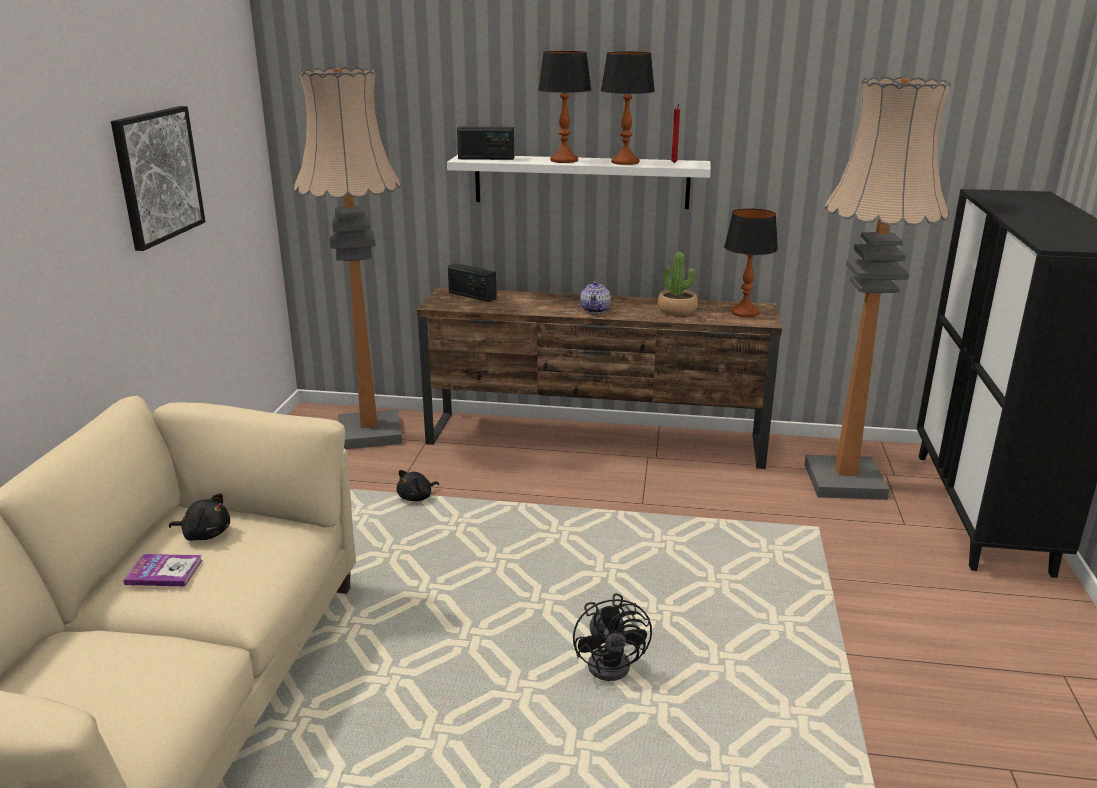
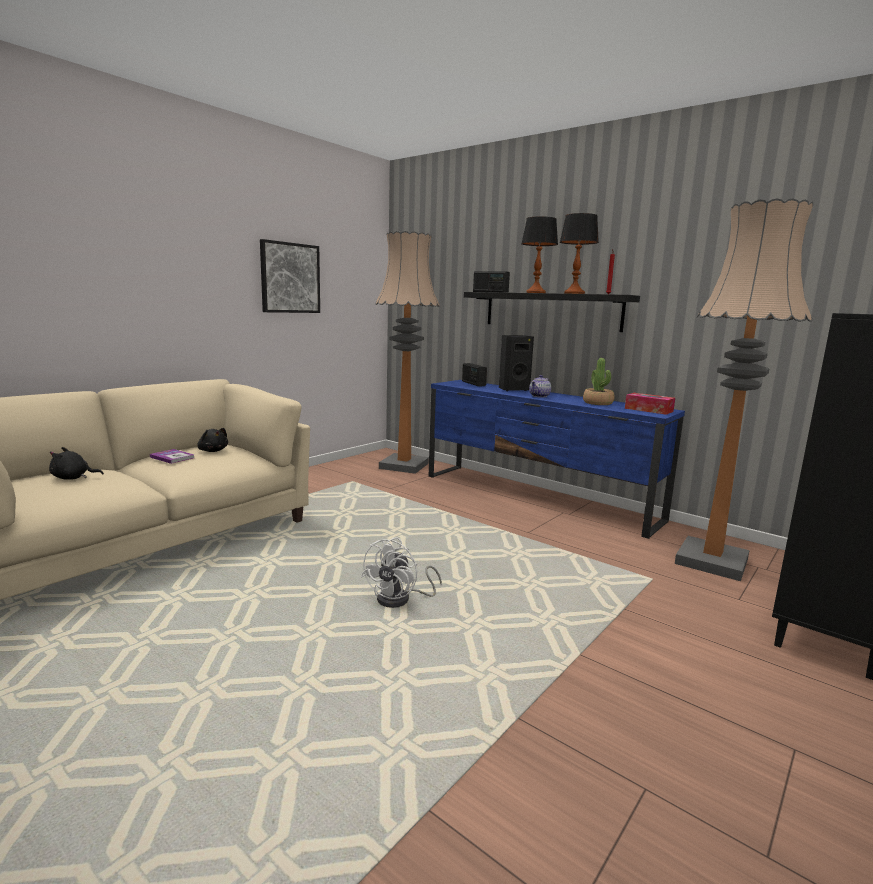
camera: 30 degrees right, 10 degrees down
black plush toy [396,470,439,501] -> black plush toy moved to [49,447,104,480]
brown tv stand [417,287,782,469] -> blue tv stand [429,380,685,539]
white shelf [447,155,711,209] -> black shelf [464,292,640,332]
black fan [573,593,652,681] -> white fan [361,538,442,608]
table lamp [724,209,778,317] -> tissue box [625,393,675,415]
none -> black speaker [499,335,534,391]

